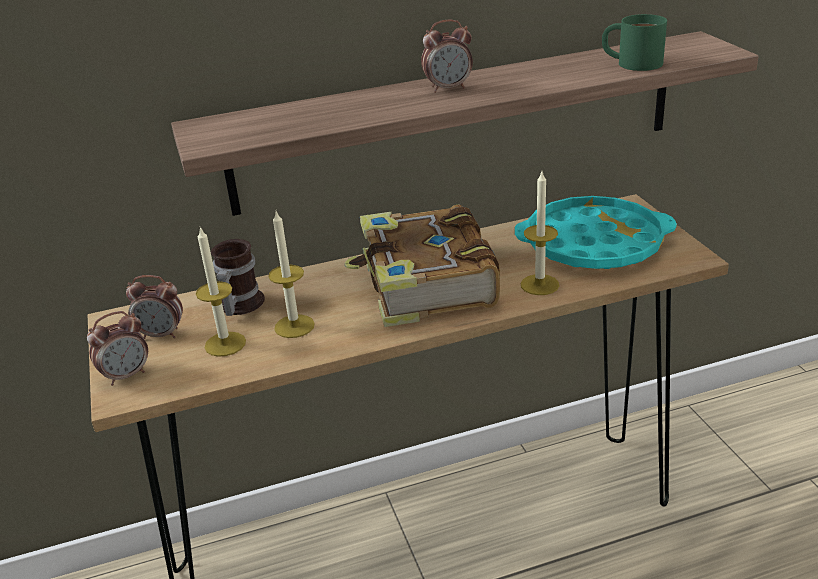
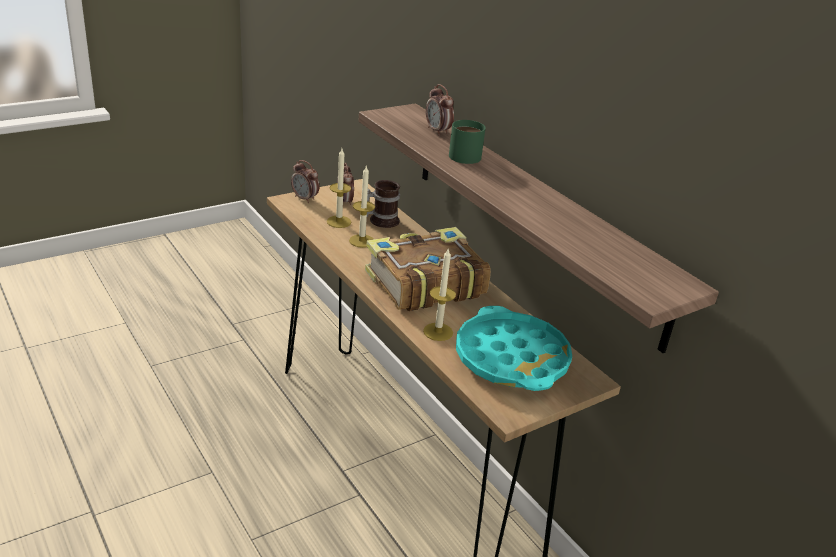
camera: 70 degrees right, 0 degrees up
alarm clock [421,20,473,93] -> alarm clock moved to [426,84,454,136]
green mug [602,14,667,71] -> green mug moved to [449,120,486,164]

